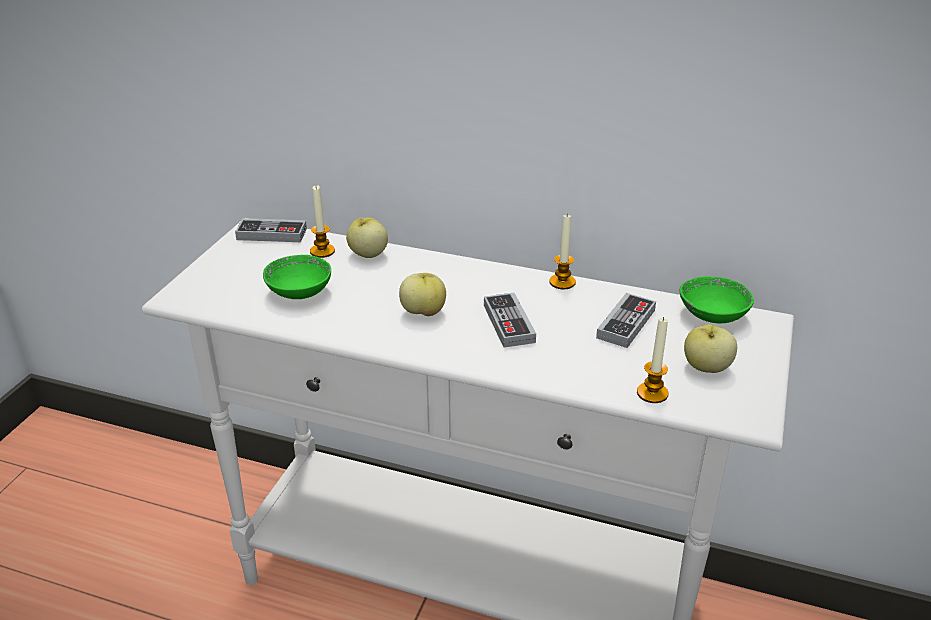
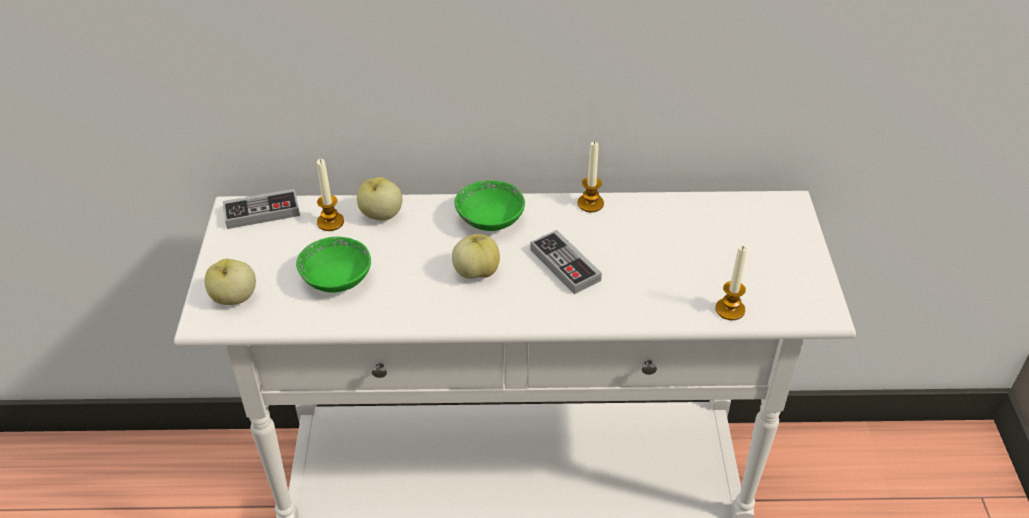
camera: 20 degrees left, 10 degrees up
game controller [596,293,656,348] -> none
green bowl [680,276,754,323] -> green bowl moved to [454,180,525,231]
apple [684,324,737,373] -> apple moved to [204,259,256,305]

